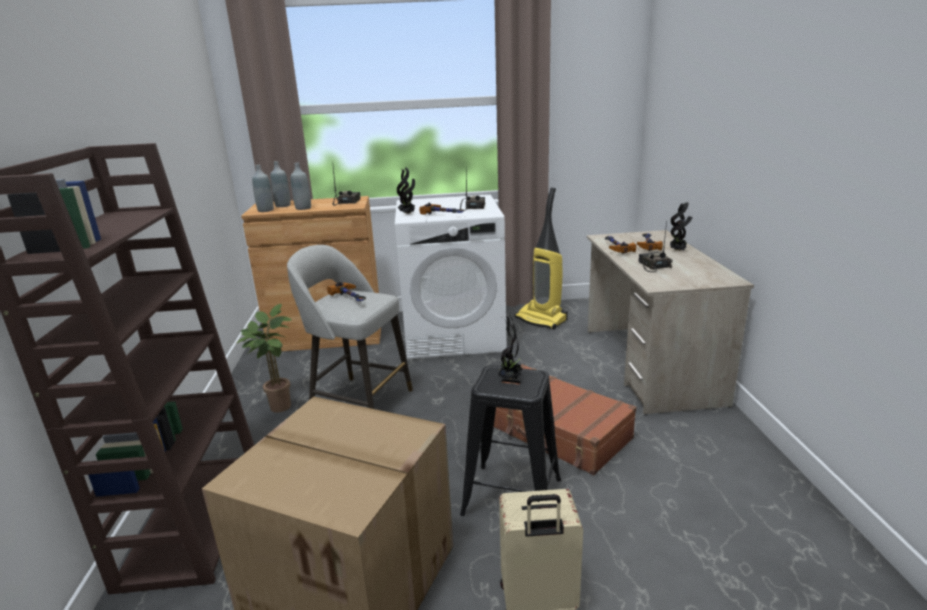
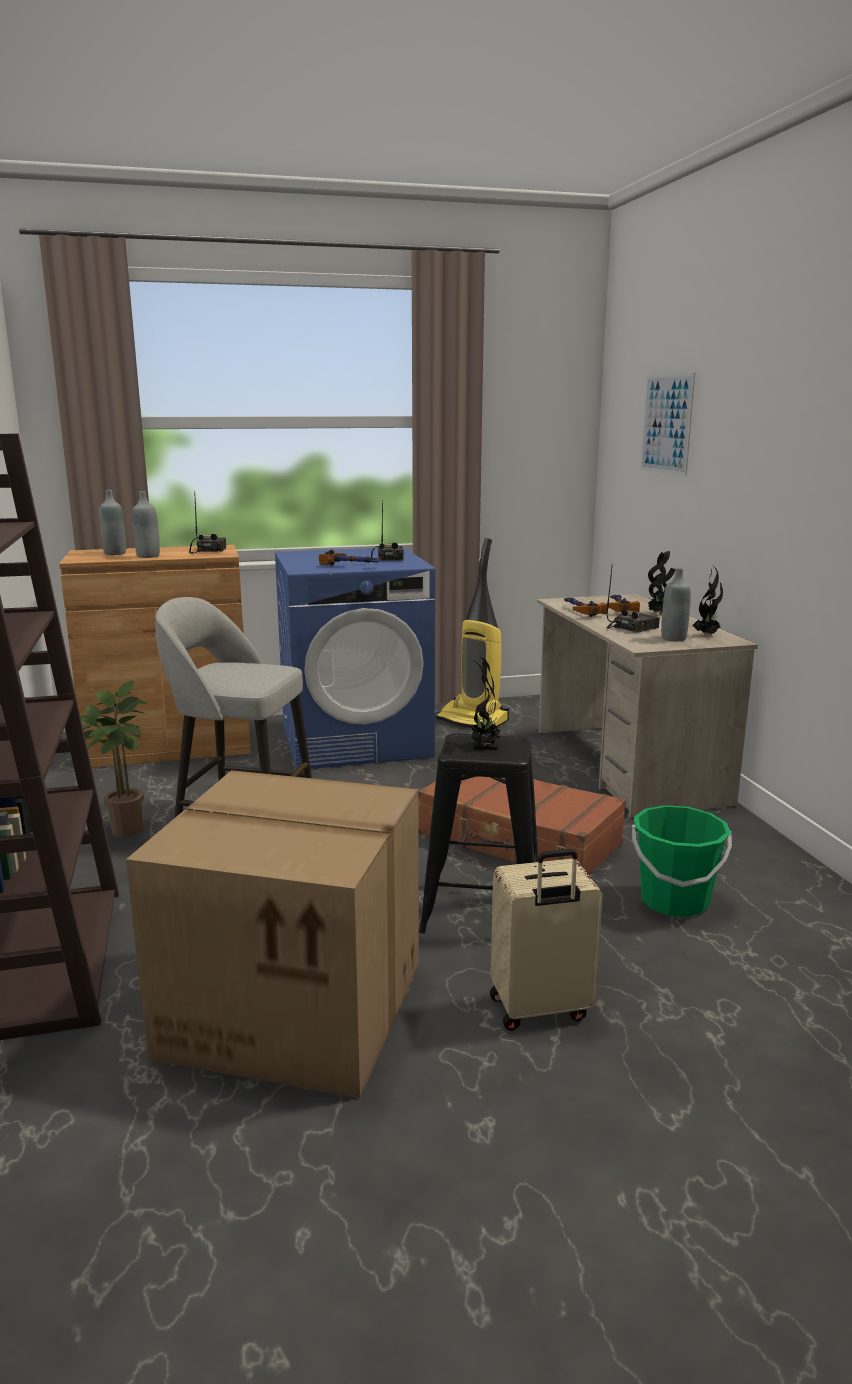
camera: 10 degrees left, 5 degrees down
grey bottle [252,165,274,212] -> grey bottle moved to [661,568,691,641]
hammer [327,282,366,301] -> none
white washing machine [395,195,507,359] -> blue washing machine [275,547,435,769]
potted plant [397,167,415,214] -> potted plant moved to [692,566,723,635]
radio [638,221,673,272] -> radio turned 75 degrees clockwise [607,567,660,633]
none -> green bucket [632,805,732,917]
none -> picture [641,373,695,476]

